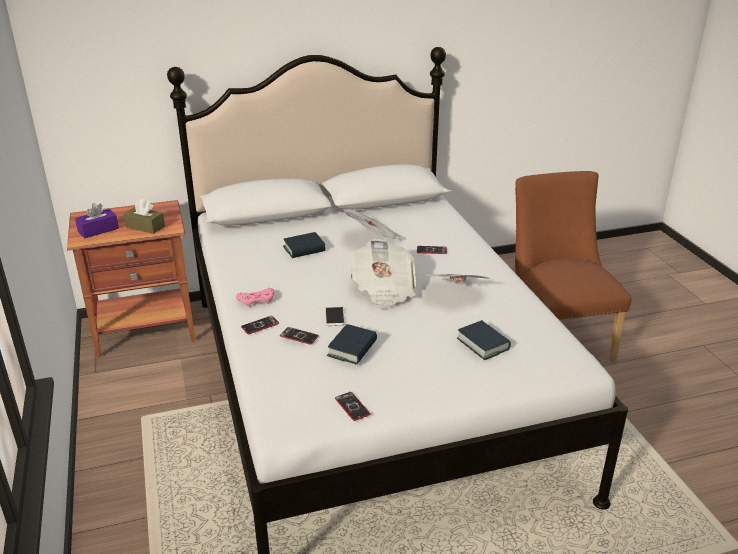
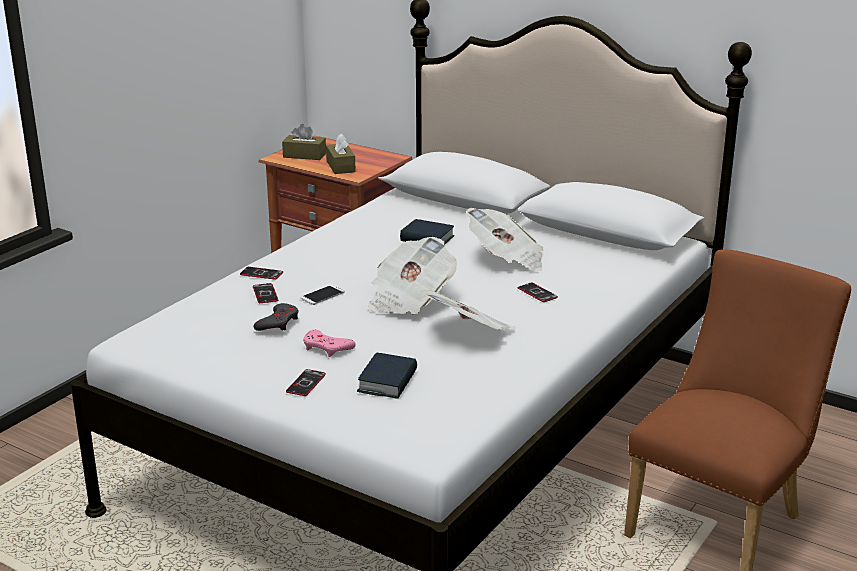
camera: 50 degrees right, 5 degrees down
purple tissue box [75,203,119,238] -> brown tissue box [282,124,326,160]
pink game controller [236,288,275,308] -> pink game controller moved to [303,330,356,357]
book [327,324,377,365] -> grey game controller [253,303,298,331]
phone [335,392,370,421] -> phone moved to [286,369,326,396]

